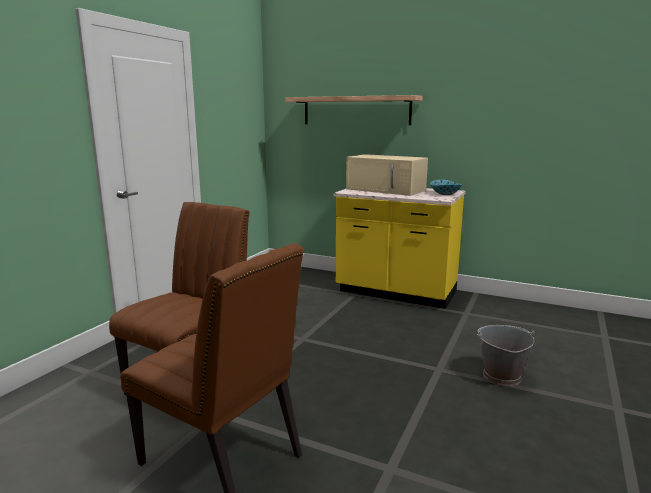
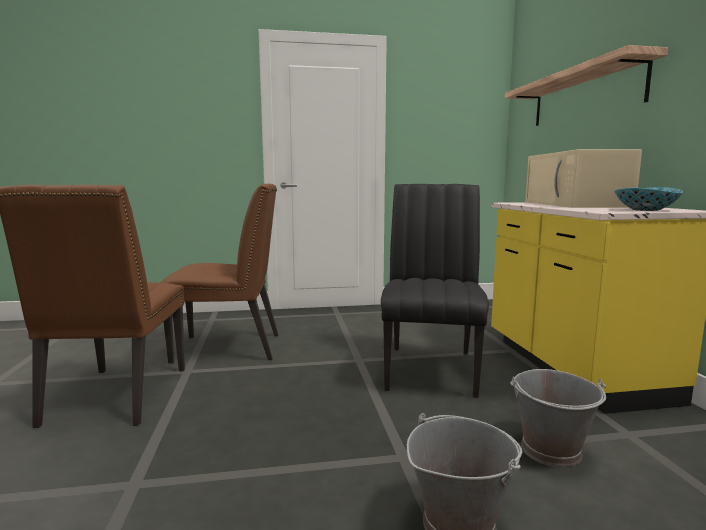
camera: 55 degrees right, 5 degrees down
none -> black chair [381,184,489,398]
none -> grey bucket [510,369,606,468]

